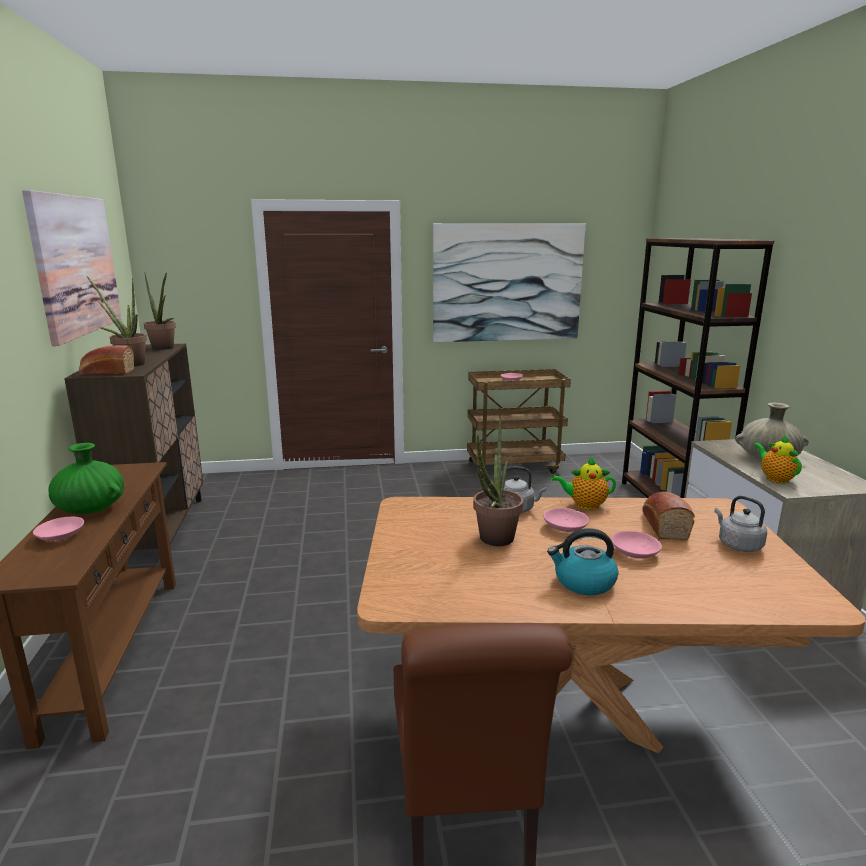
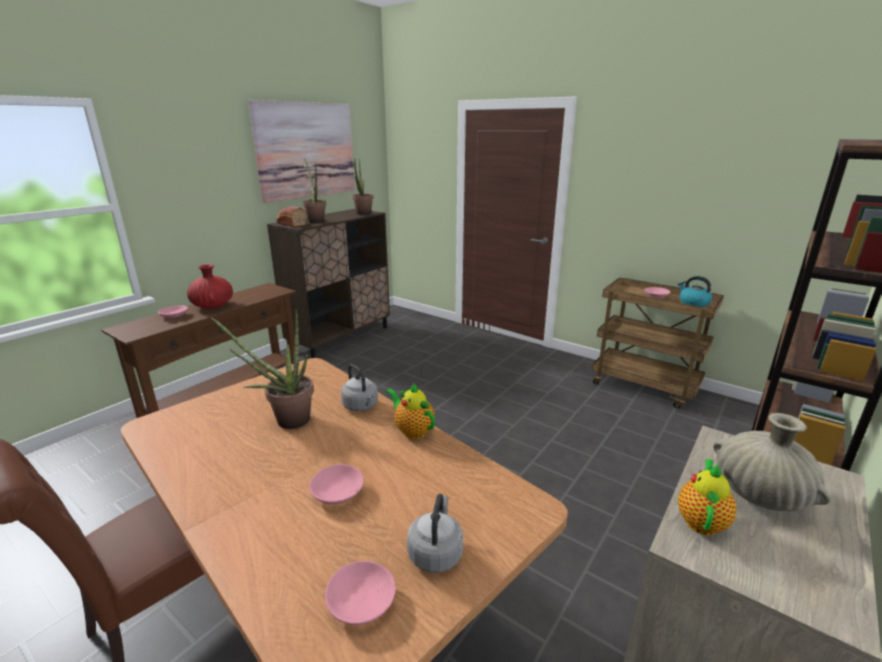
camera: 45 degrees right, 5 degrees up
green vase [48,443,124,514] -> red vase [187,264,233,309]
picture [433,223,586,342] -> none
pink bowl [543,508,589,532] -> pink bowl moved to [325,561,396,625]
kettle [547,528,618,595] -> kettle moved to [678,276,712,307]
bread [642,492,695,540] -> none

